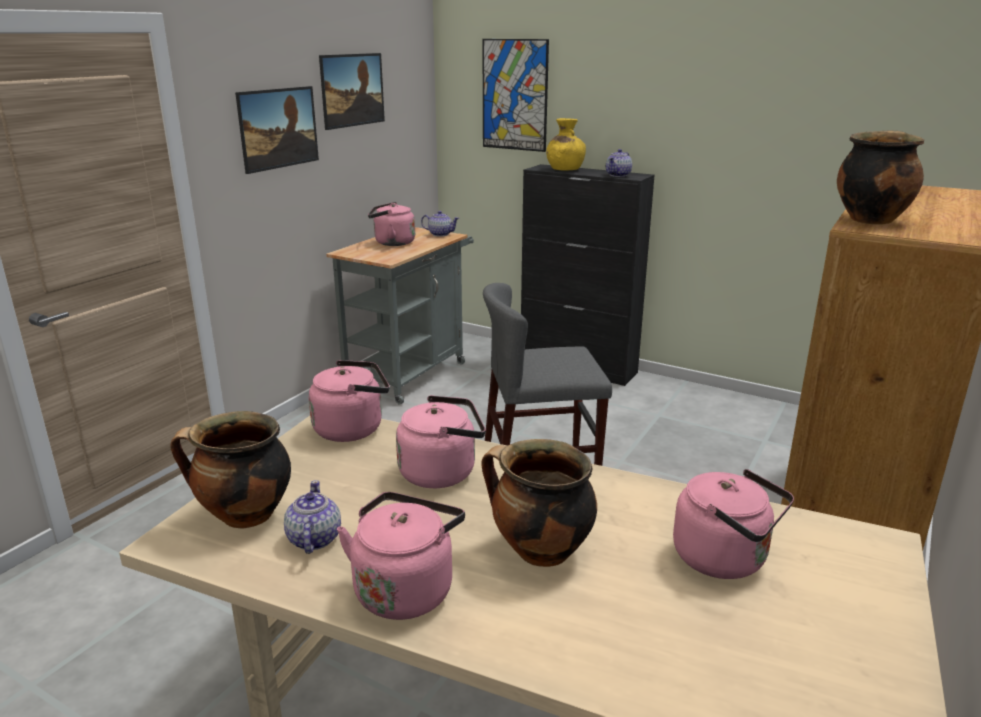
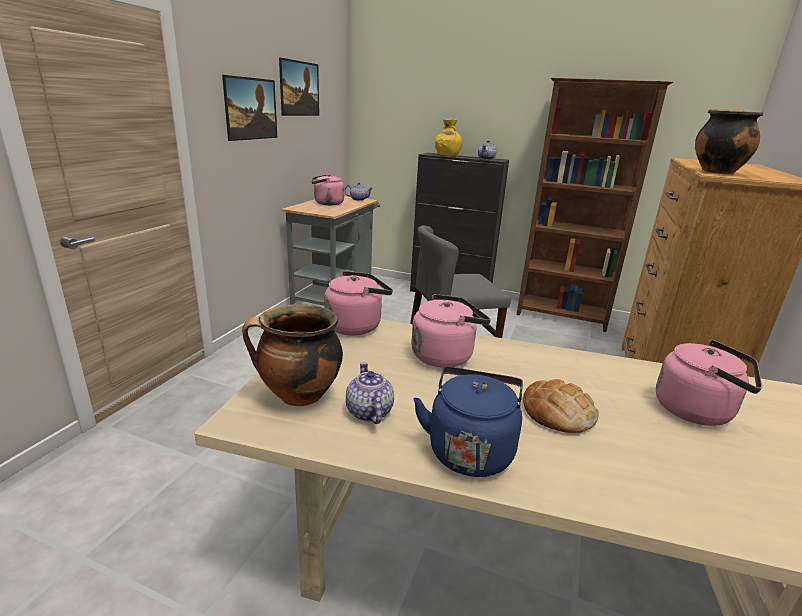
camera: 10 degrees left, 0 degrees up
pink kettle [337,492,465,620] -> blue kettle [413,367,523,477]
cooking pot [481,439,597,567] -> bread [523,379,599,433]
picture [482,39,549,152] -> none
none -> brown bookcase [516,78,673,332]

